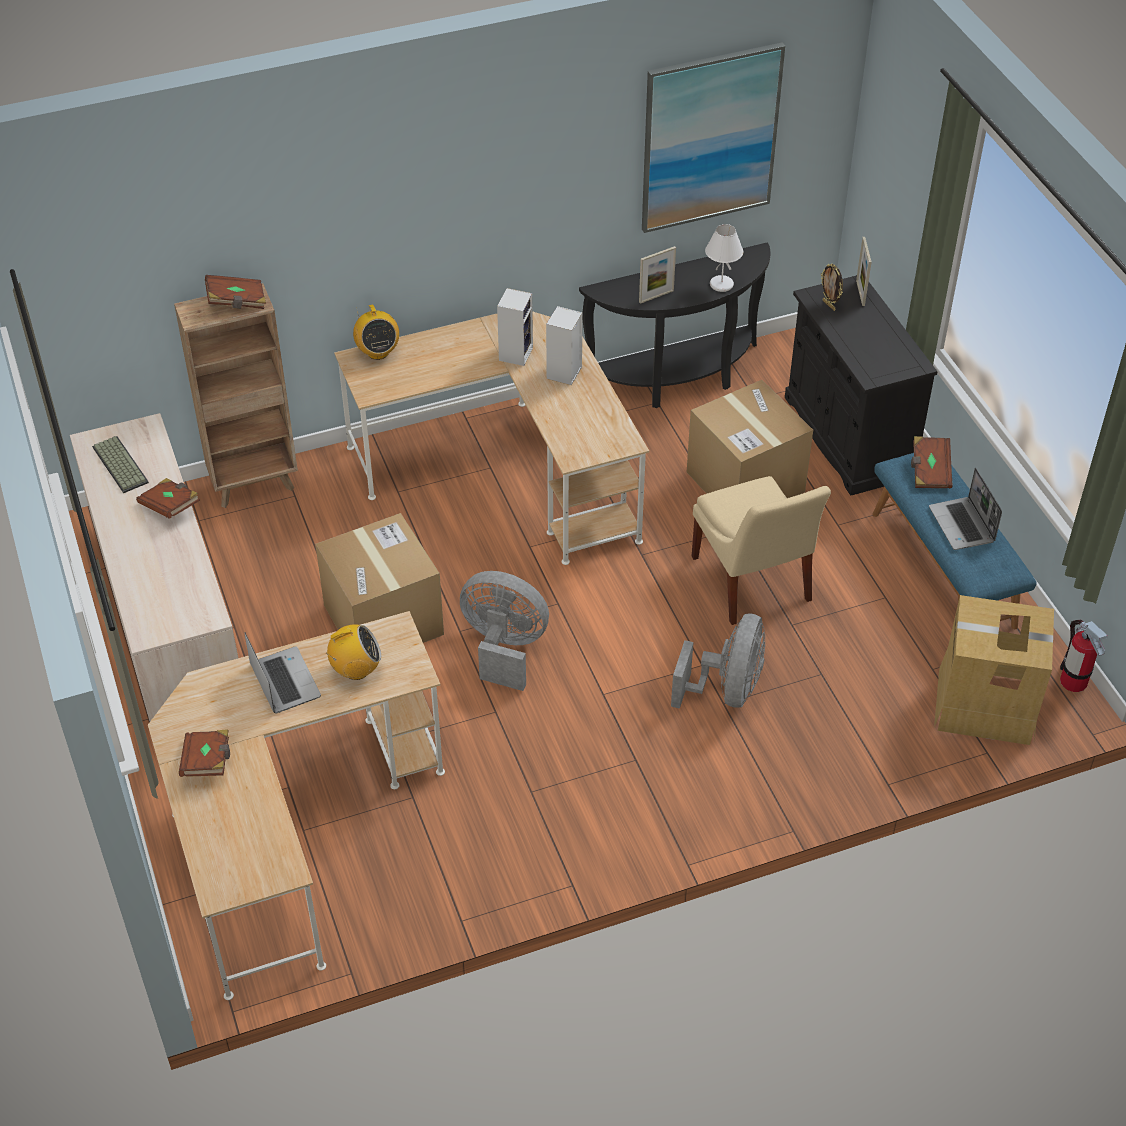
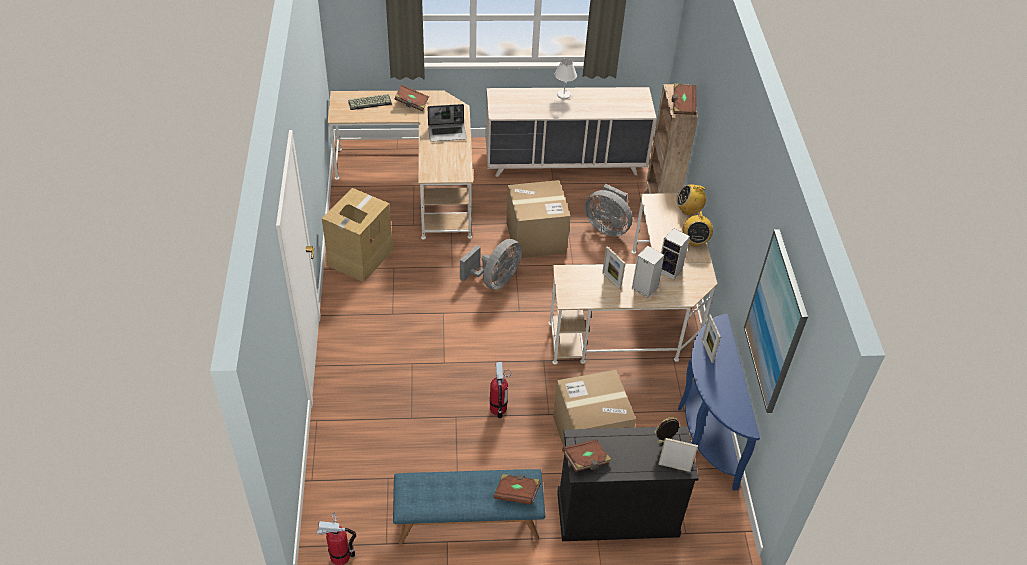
camera: 105 degrees right, 0 degrees up
keyboard [92,436,149,493] -> keyboard moved to [348,94,392,110]
brown book [136,478,200,519] -> brown book moved to [562,439,611,472]
radio [326,625,381,680] -> radio moved to [683,211,713,247]
black console table [579,243,770,408] -> blue console table [678,314,760,491]
grey fan [671,613,765,709] -> grey fan moved to [585,184,633,236]
beige chair [692,476,831,625] -> fire extinguisher [489,362,511,419]
white table lamp [705,224,743,292] -> white table lamp moved to [554,59,577,99]
laptop [929,468,1002,550] -> none
cardboard box [934,595,1054,745] -> cardboard box moved to [322,188,394,282]
none -> picture frame [602,246,626,290]

